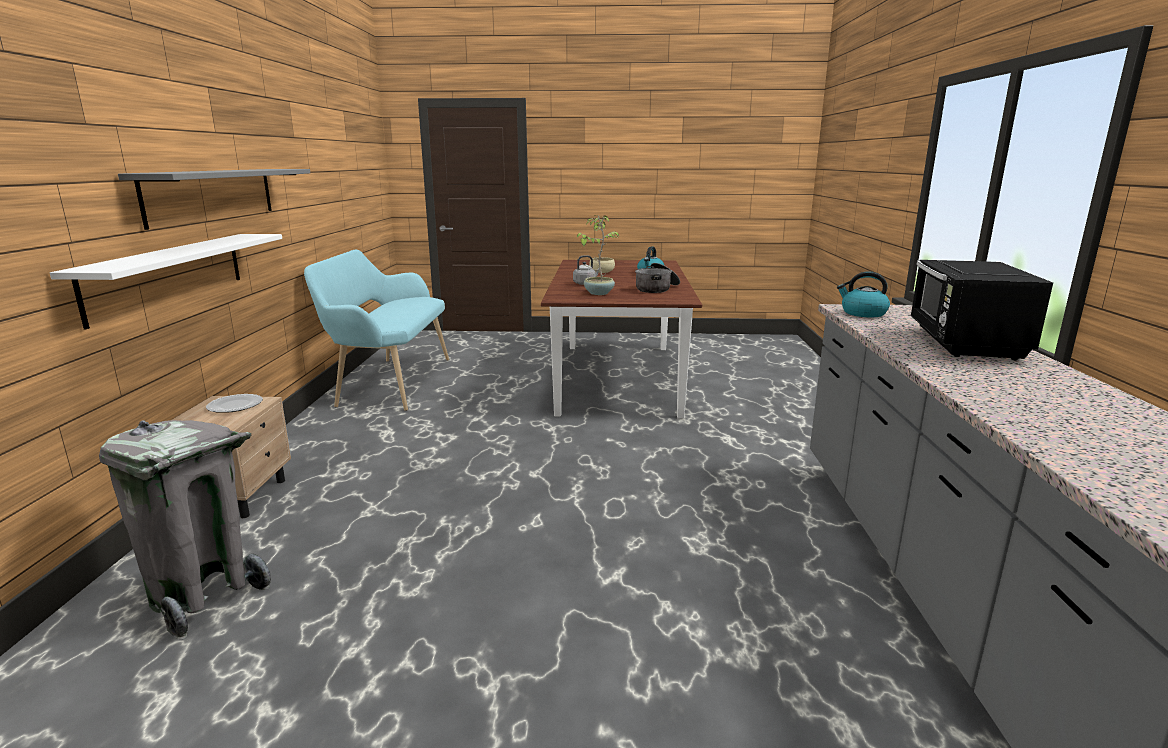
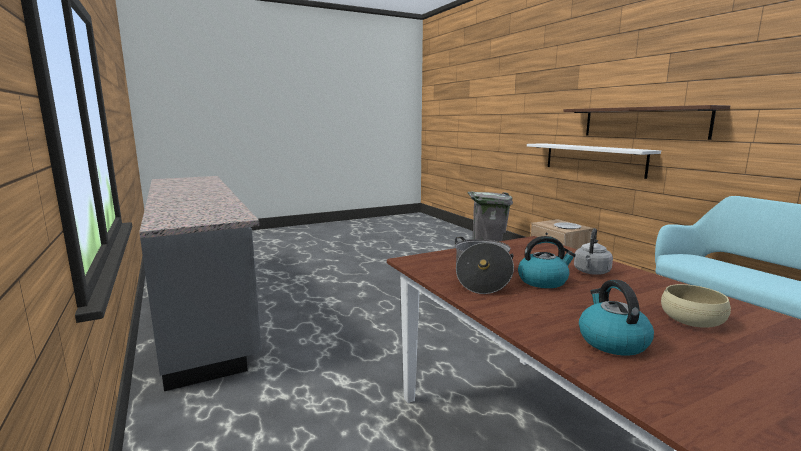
camera: 150 degrees right, 5 degrees down
grey shelf [118,169,310,230] -> brown shelf [563,105,730,140]
potted plant [577,215,619,295] -> none
kettle [837,272,890,317] -> kettle moved to [518,236,576,288]
black microwave [910,260,1053,360] -> none

